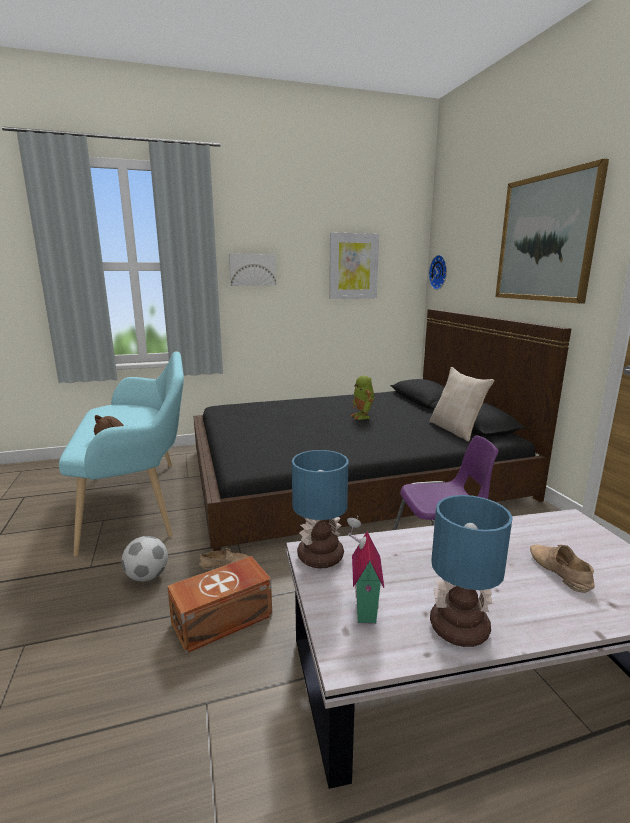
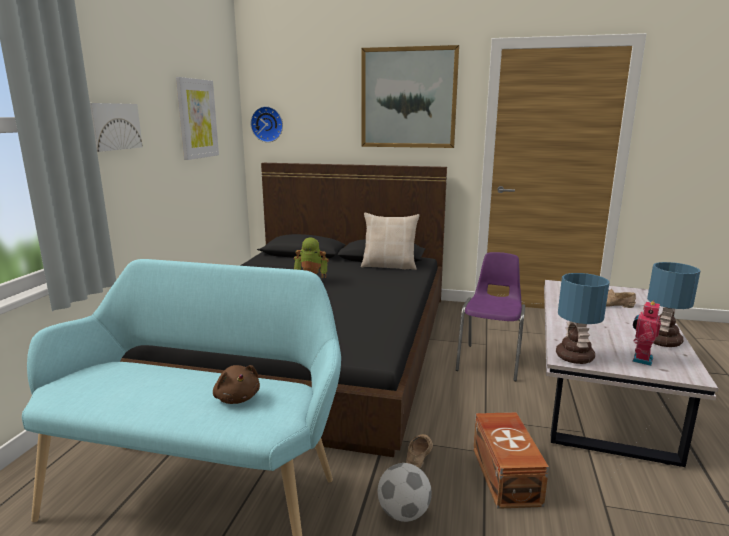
camera: 60 degrees left, 0 degrees up
toy house [347,516,384,624] -> toy robot [632,300,661,366]

